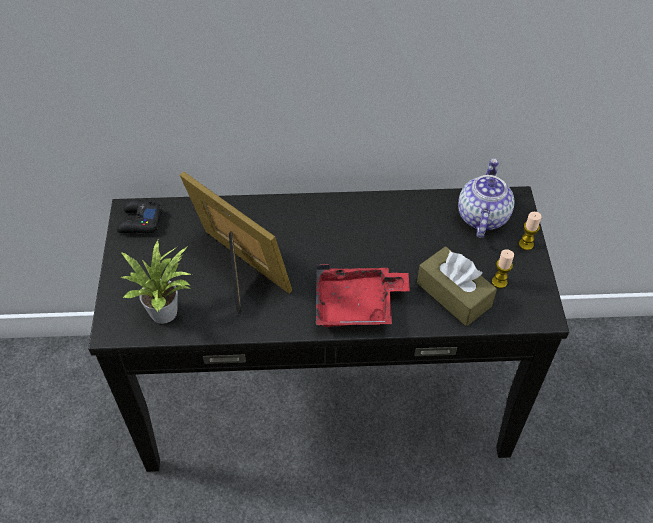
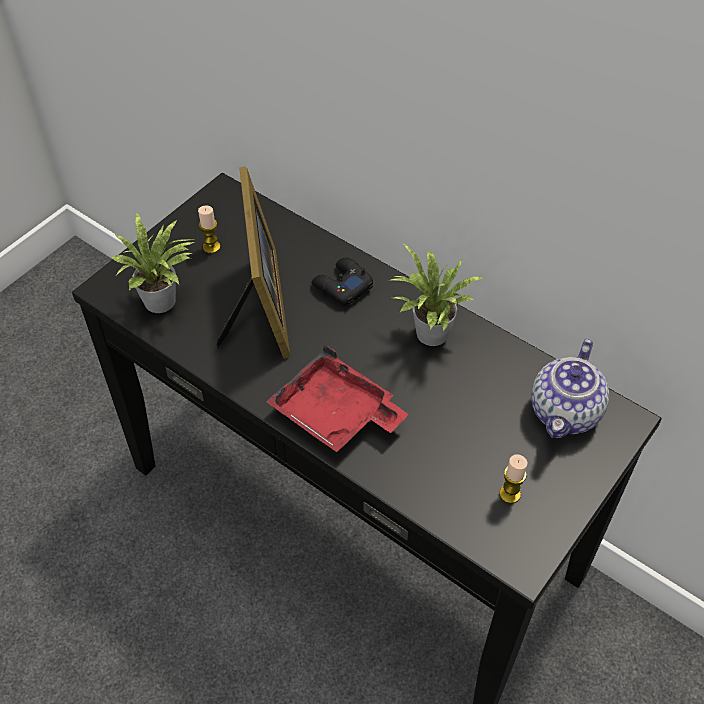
camera: 40 degrees right, 0 degrees up
black game controller [117,200,163,234] -> black game controller moved to [312,258,373,305]
brown tissue box [417,246,497,326] -> none
teapot [458,158,514,238] -> teapot turned 150 degrees clockwise [531,339,609,438]
candle [519,212,542,250] -> candle moved to [198,205,221,254]
none -> potted plant [391,243,484,346]

